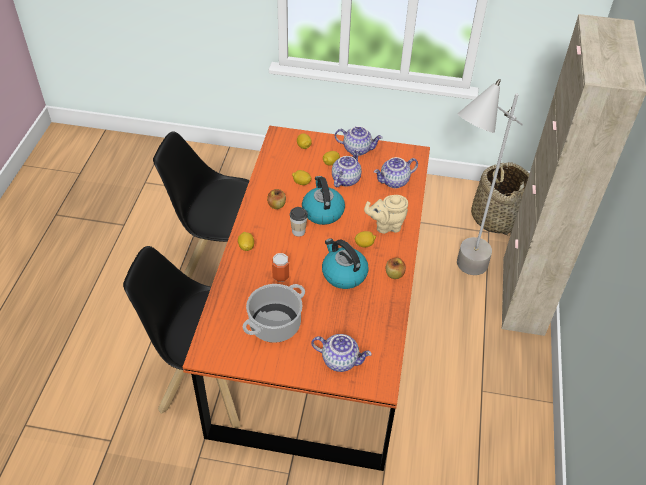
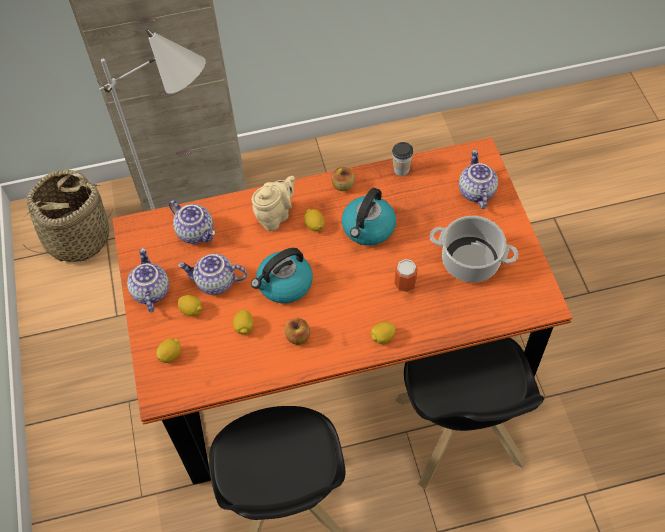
camera: 110 degrees left, 10 degrees up
cup [290,207,308,237] -> cup moved to [392,142,413,176]
beige teapot [364,195,408,234] -> beige teapot turned 105 degrees counterclockwise [252,176,295,231]

